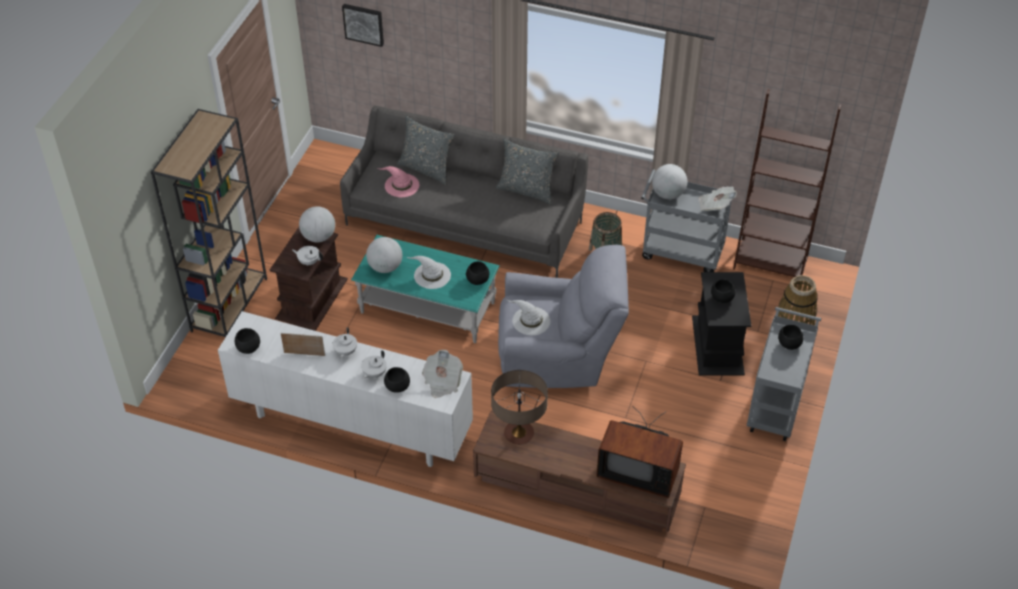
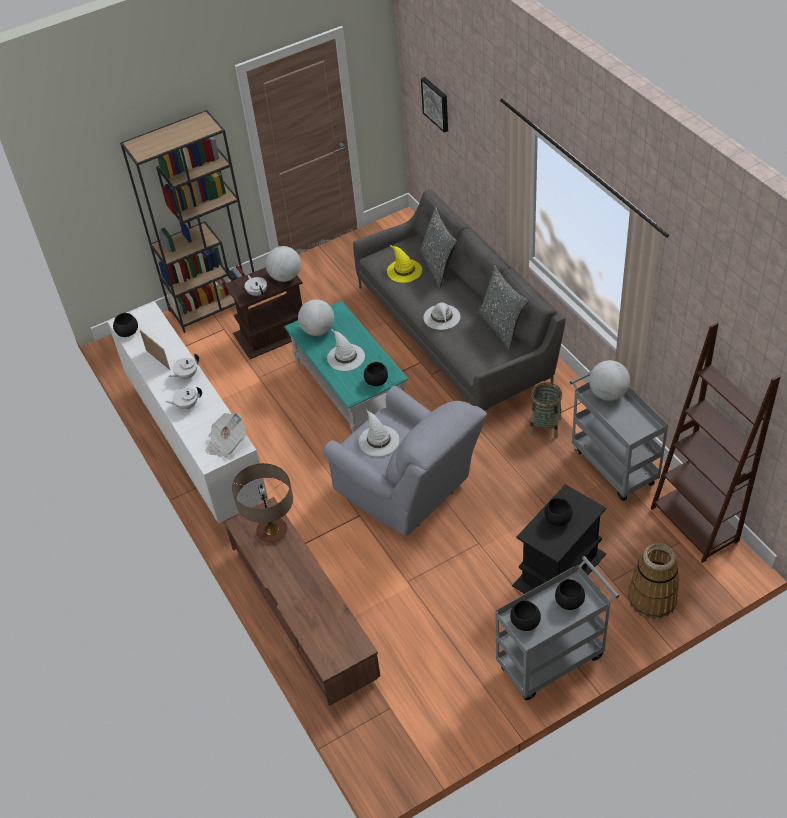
camera: 45 degrees right, 0 degrees up
pink hat [377,166,419,197] -> yellow hat [387,245,422,283]
black bowl [384,367,410,393] -> black bowl moved to [510,600,541,631]
television [597,406,683,498] -> none
newspaper [699,187,737,211] -> none
none -> white hat [423,302,460,330]

